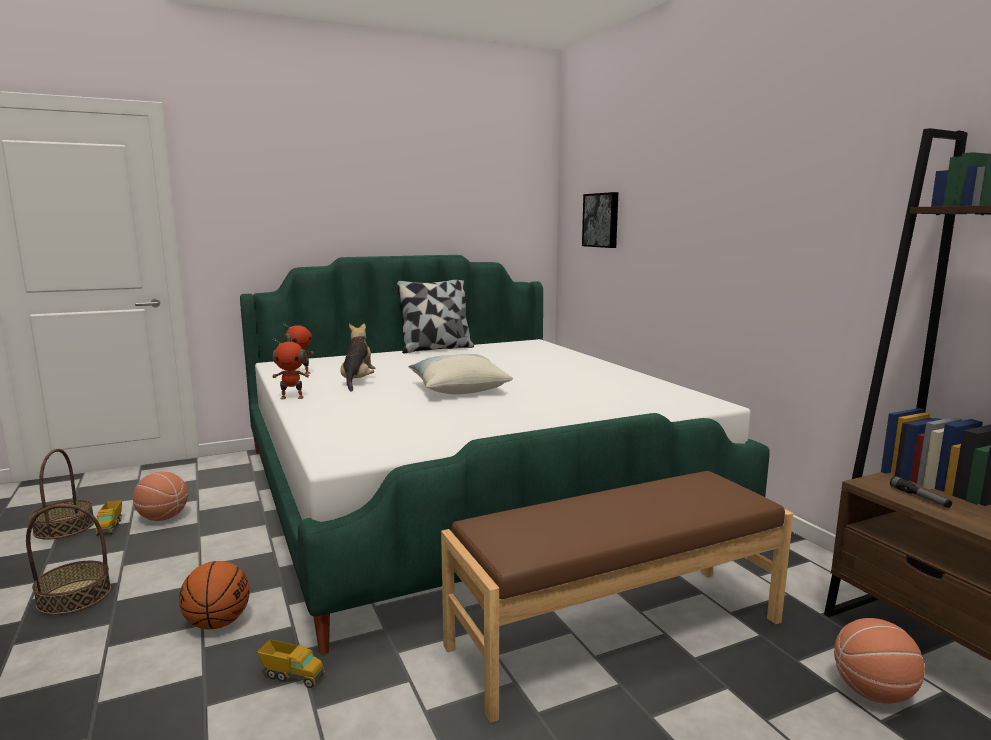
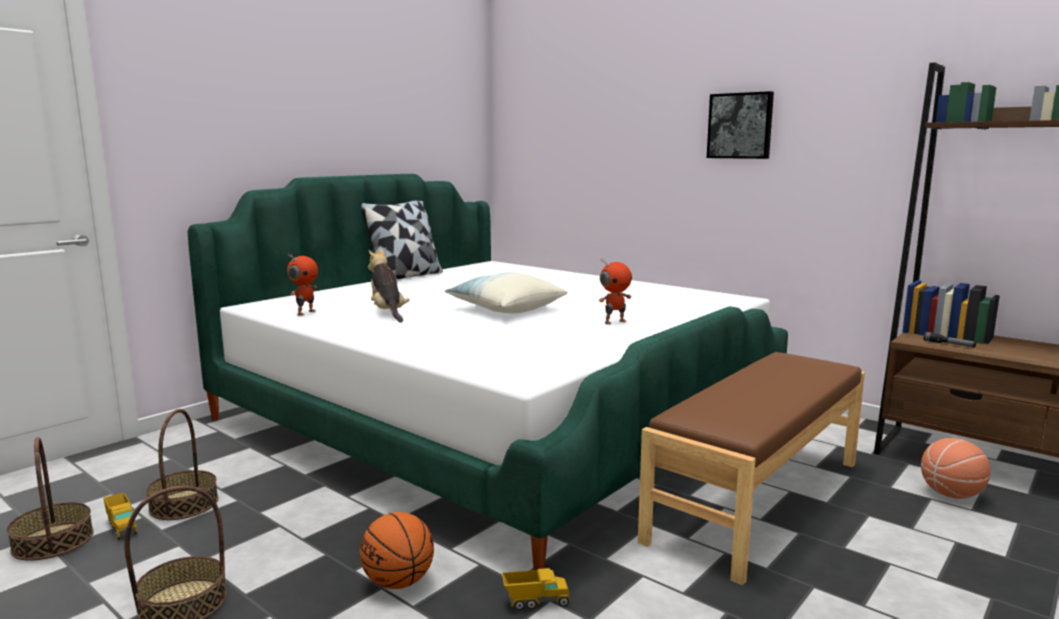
camera: 25 degrees left, 0 degrees up
basketball [133,472,188,521] -> basket [146,409,218,520]
toy robot [272,337,310,399] -> toy robot moved to [599,258,632,325]
picture [582,192,618,248] -> picture moved to [707,91,774,159]

